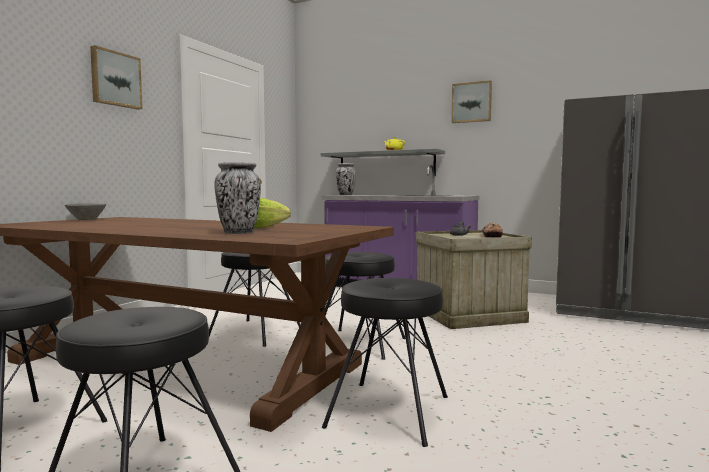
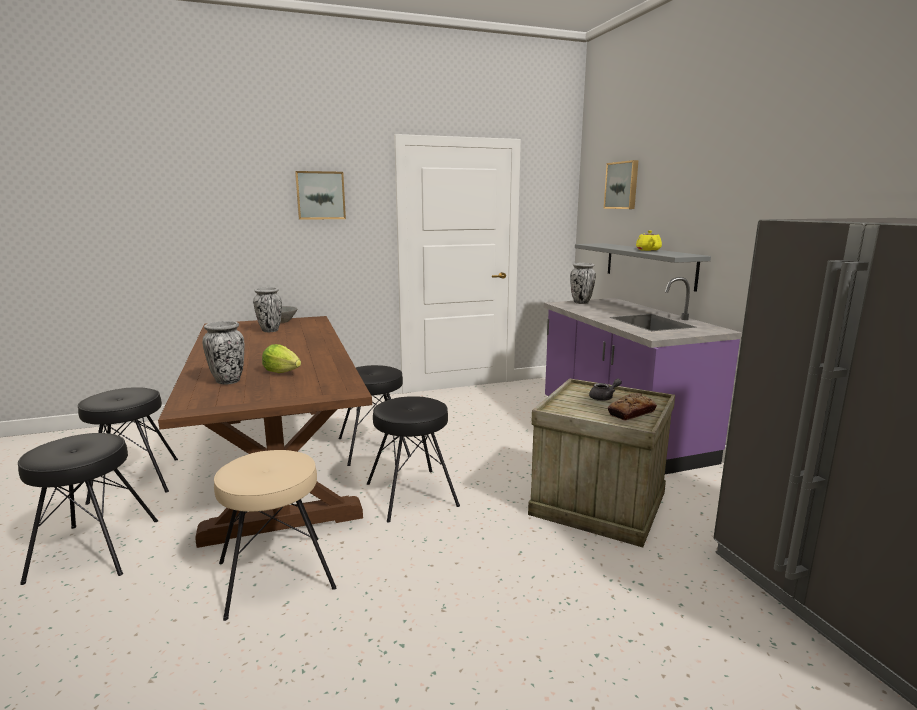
camera: 45 degrees right, 10 degrees up
black stool [322,278,448,447] -> beige stool [214,450,336,621]
picture [451,80,492,123] -> picture moved to [604,160,639,209]
none -> vase [253,287,282,332]

